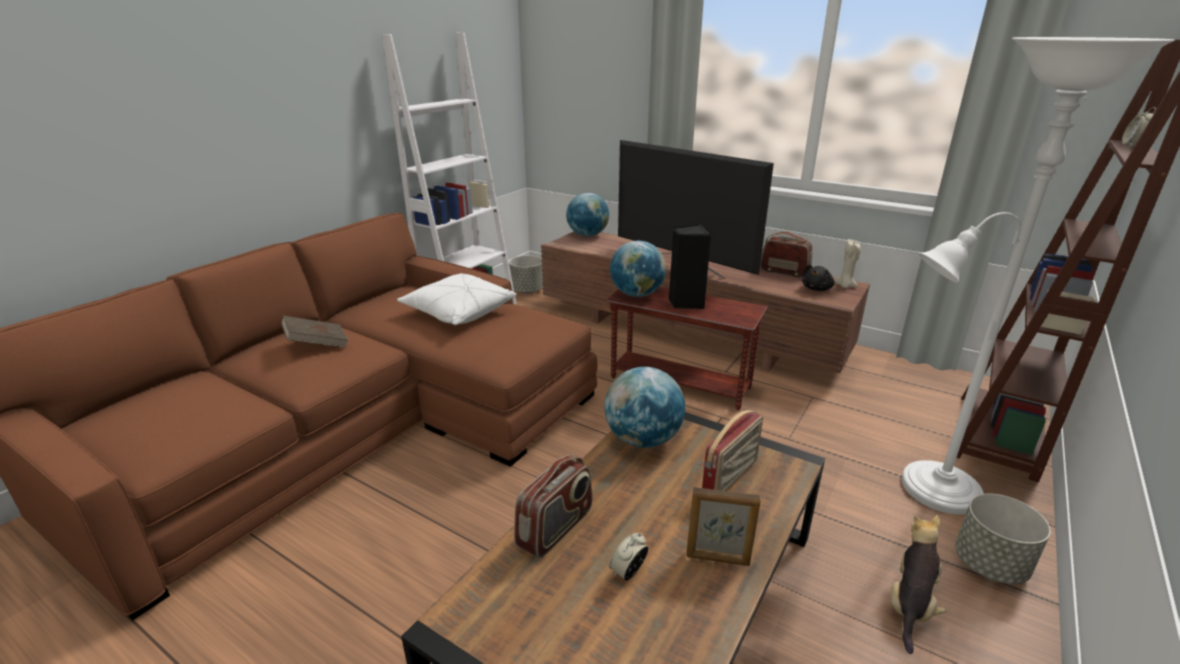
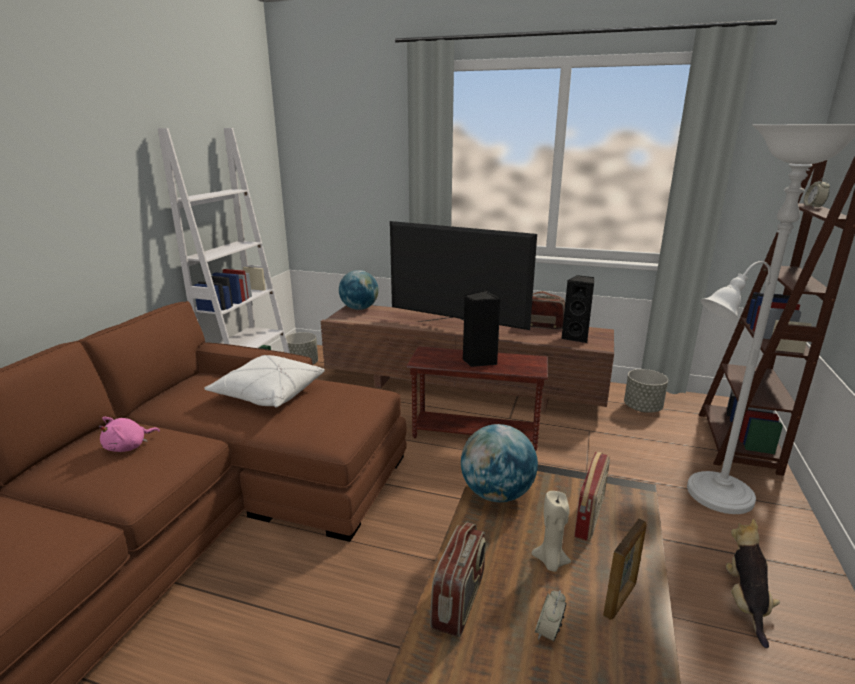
camera: 15 degrees left, 5 degrees down
brown book [281,316,348,348] -> pink plush toy [99,417,160,452]
globe [610,241,666,297] -> none
picture frame [687,487,761,566] -> picture frame turned 45 degrees counterclockwise [603,519,647,620]
black plush toy [802,264,835,291] -> black speaker [561,275,594,343]
beige candle [834,239,861,288] -> beige candle moved to [532,491,571,572]
grey planter [955,494,1051,584] -> grey planter moved to [624,369,668,413]

